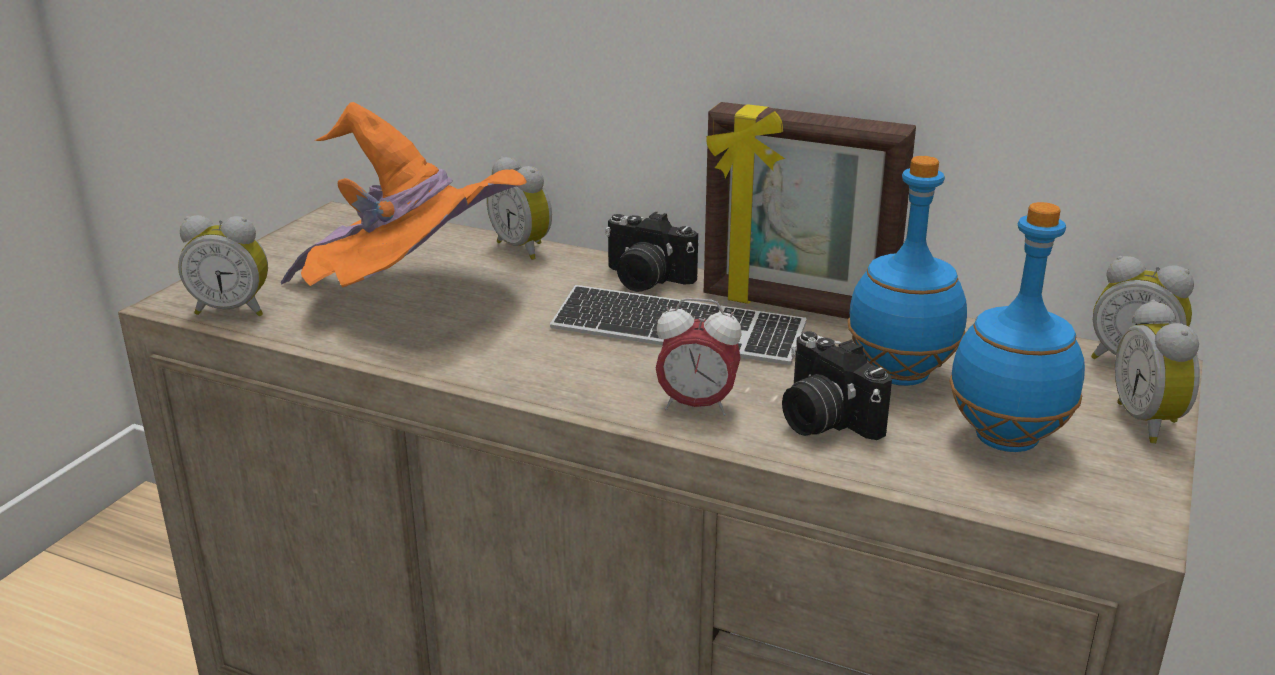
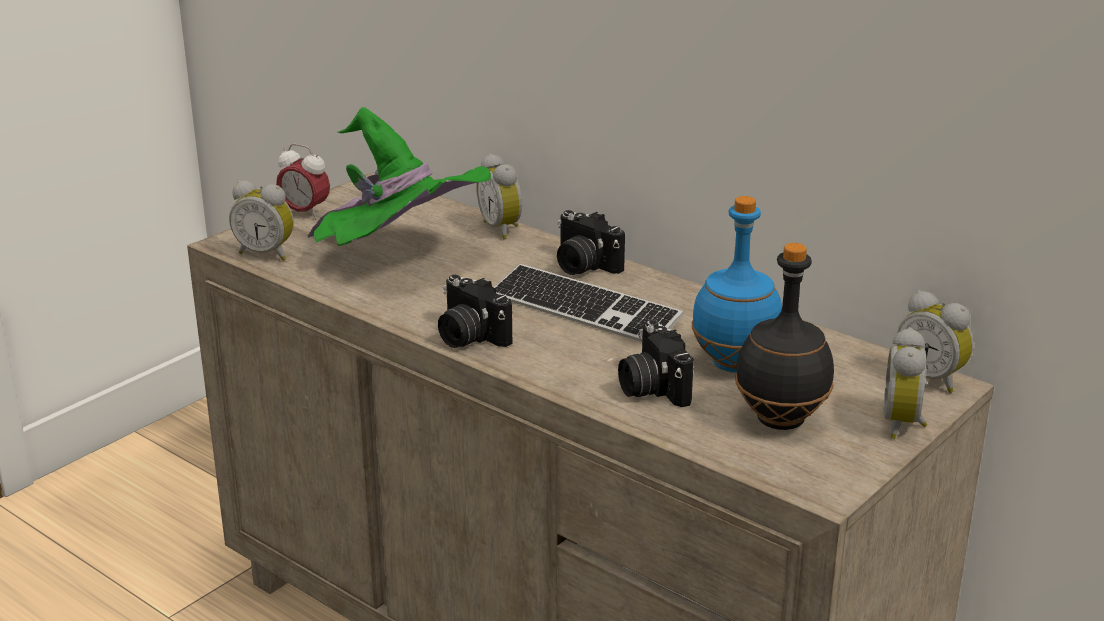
camera: 15 degrees right, 0 degrees up
orange hat [281,102,527,287] -> green hat [308,107,491,246]
alarm clock [656,298,742,416] -> alarm clock moved to [276,144,330,219]
picture frame [704,102,916,319] -> none
blue bottle [949,202,1085,452] -> black bottle [735,243,834,430]
none -> camera [438,275,513,348]

